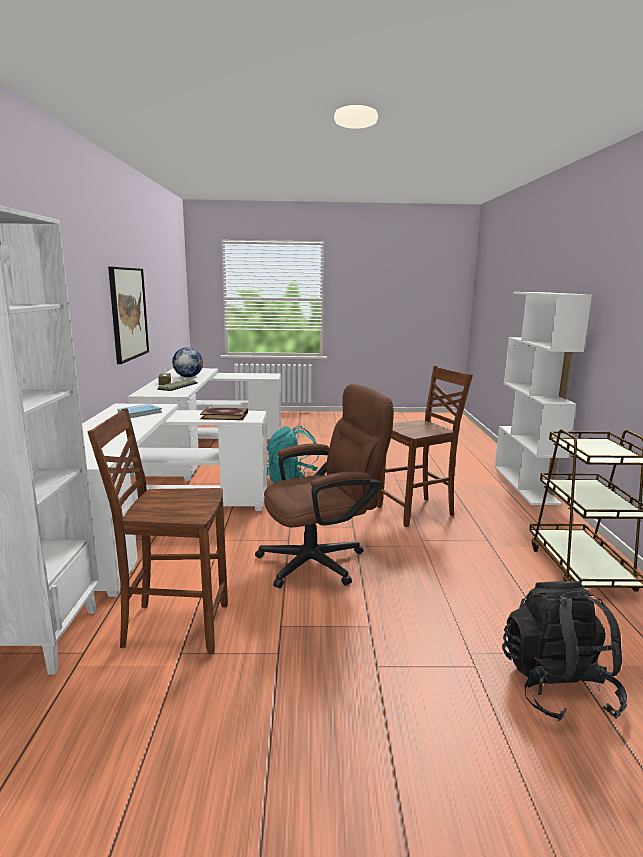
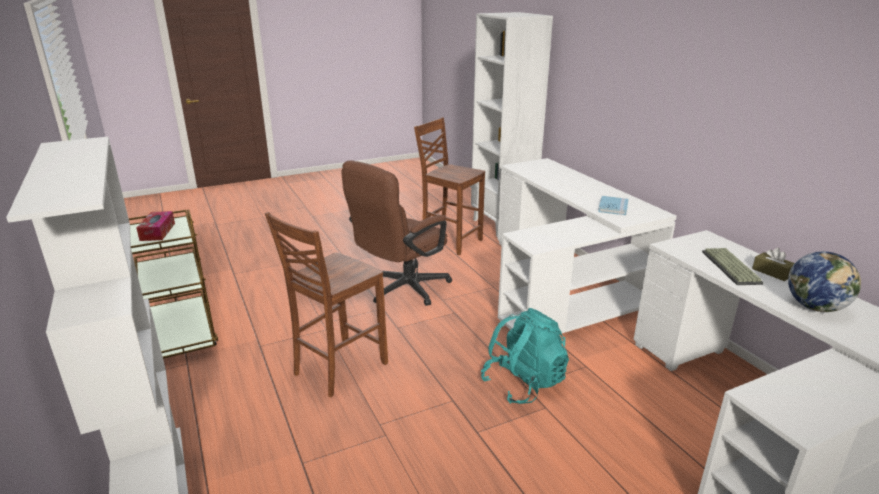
camera: 155 degrees right, 10 degrees up
brown chair [88,408,228,654] -> brown chair turned 120 degrees counterclockwise [414,117,485,255]
picture [108,267,149,364] -> none
book [200,407,248,420] -> none
black backpack [502,581,627,721] -> none
none -> tissue box [137,211,175,241]

